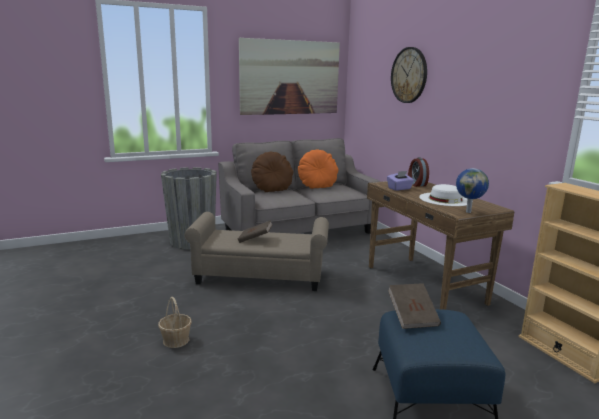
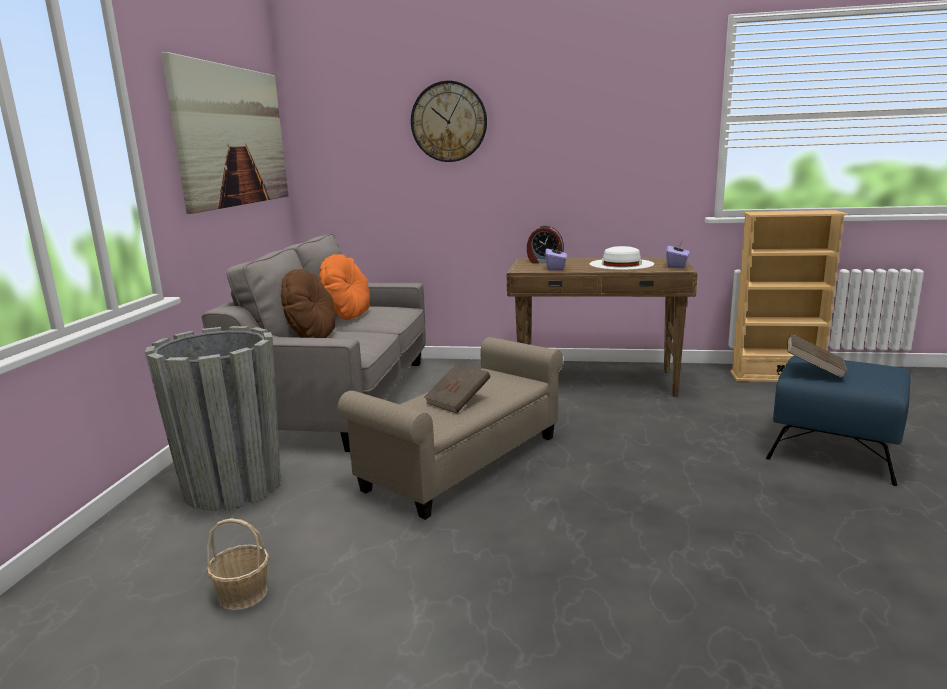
camera: 55 degrees left, 0 degrees up
basket [158,297,192,348] -> basket moved to [207,518,269,610]
globe [456,168,489,213] -> purple tissue box [666,240,689,268]

